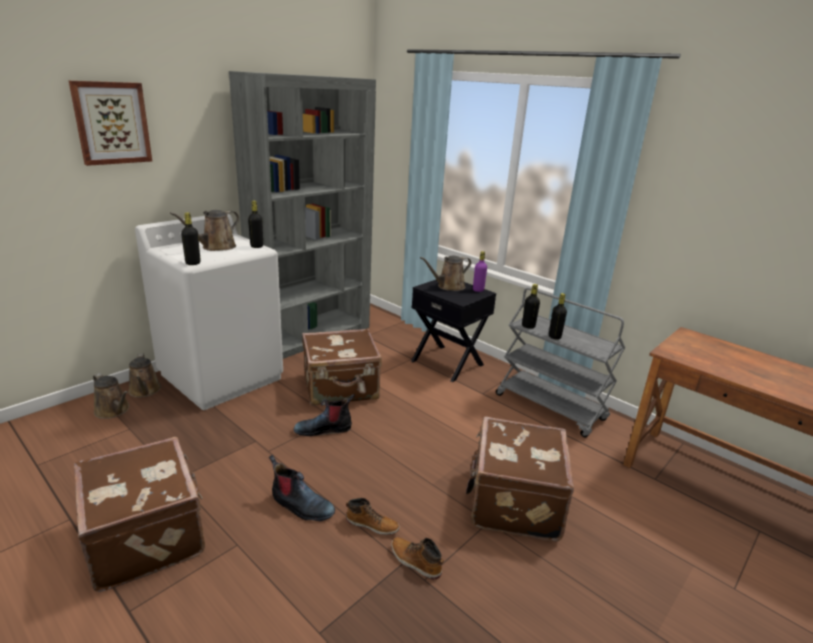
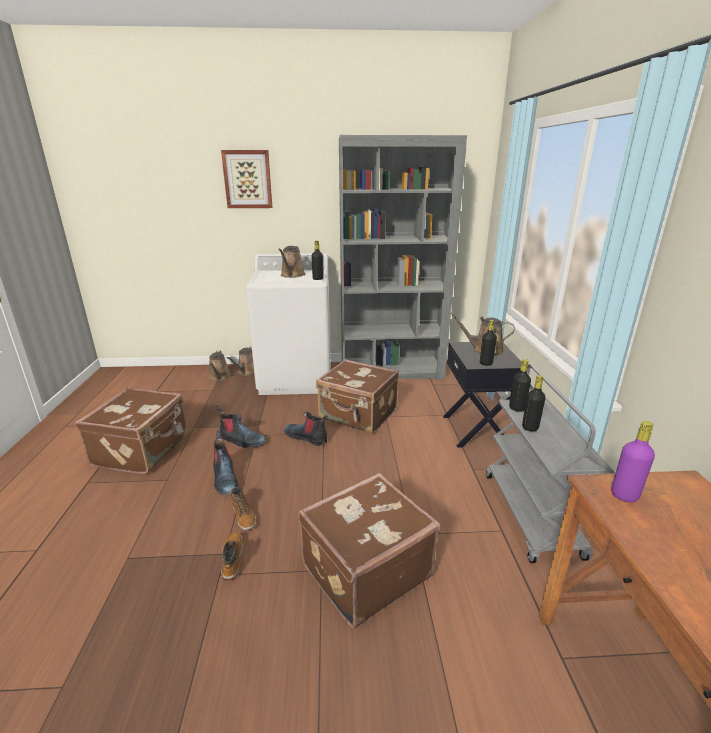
camera: 45 degrees right, 0 degrees up
brown watering can [170,210,240,251] -> brown watering can turned 75 degrees counterclockwise [278,246,305,278]
black bottle [181,213,201,265] -> black bottle moved to [480,320,497,366]
purple bottle [473,251,487,292] -> purple bottle moved to [611,421,655,502]
none -> boot [215,406,266,448]

